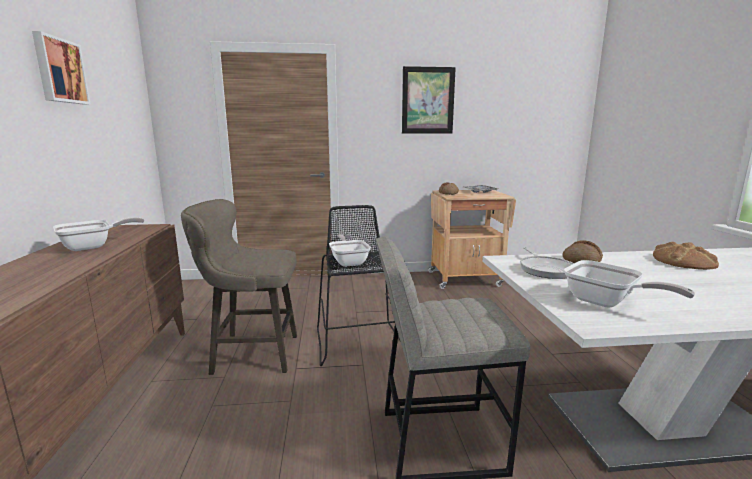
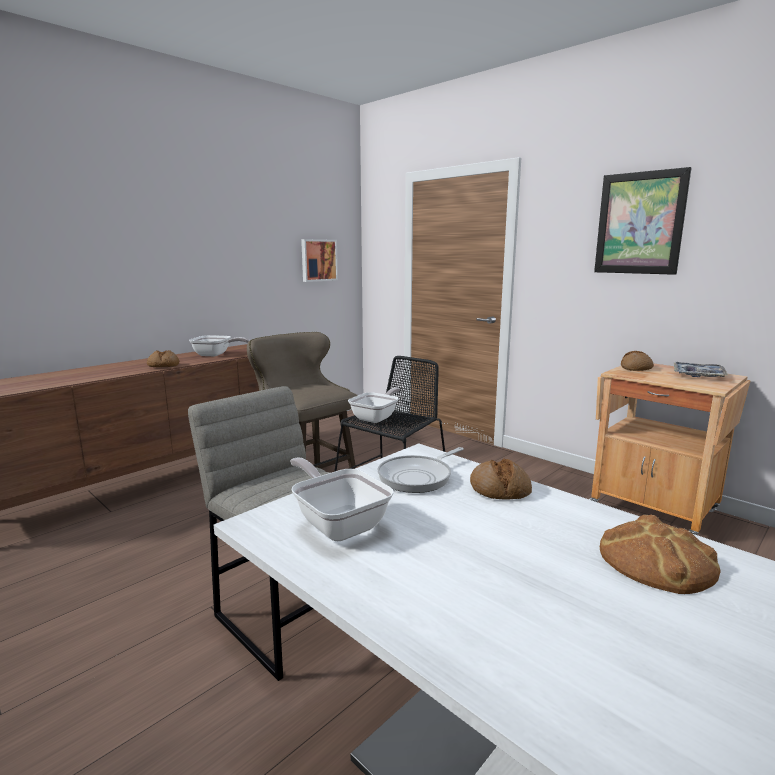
camera: 50 degrees right, 0 degrees up
picture [32,31,91,105] -> picture moved to [301,239,338,282]
frying pan [564,260,695,308] -> frying pan turned 135 degrees clockwise [290,457,394,541]
none -> bread [147,350,180,367]

